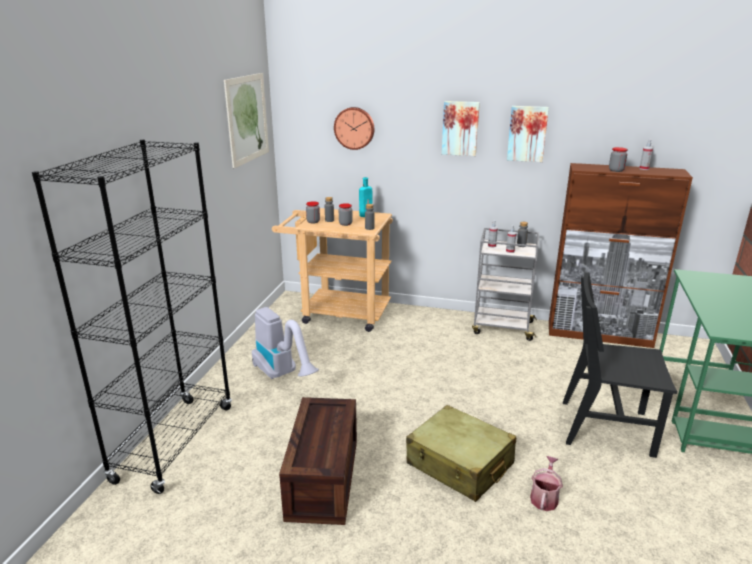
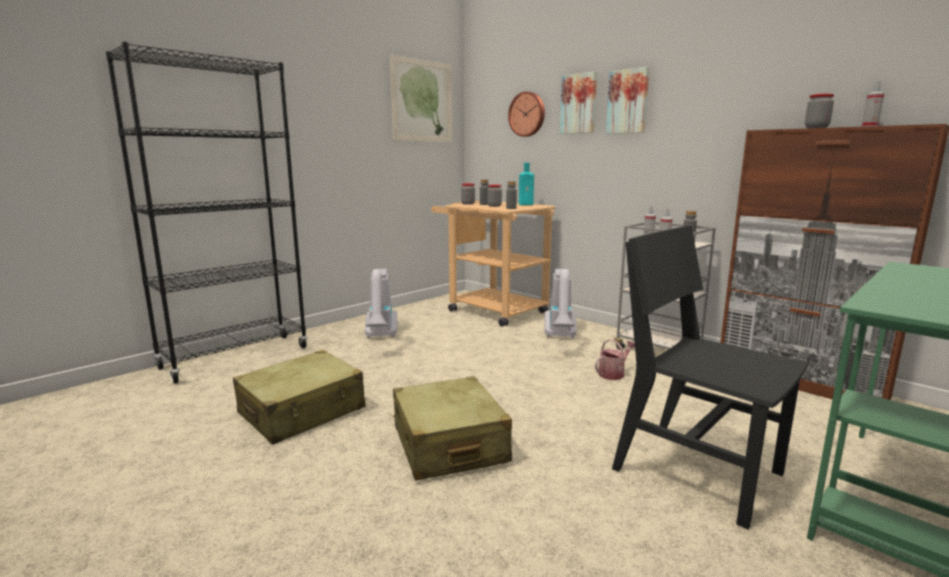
camera: 30 degrees right, 10 degrees down
crate [279,397,357,525] -> beige suitcase [233,350,365,445]
picture [507,106,549,162] -> picture moved to [560,71,597,134]
watering can [530,456,563,511] -> watering can moved to [595,339,635,380]
none -> vacuum cleaner [544,269,577,338]

